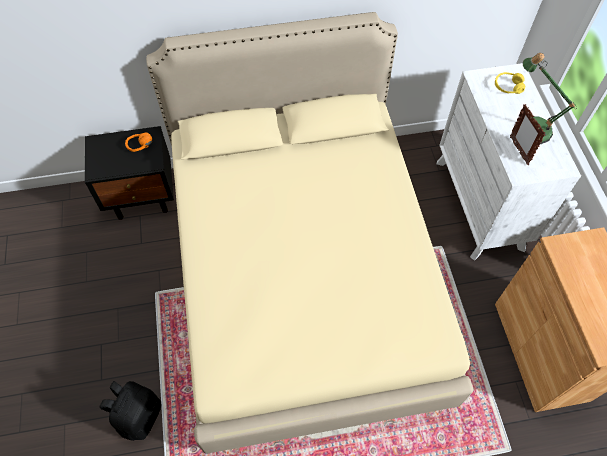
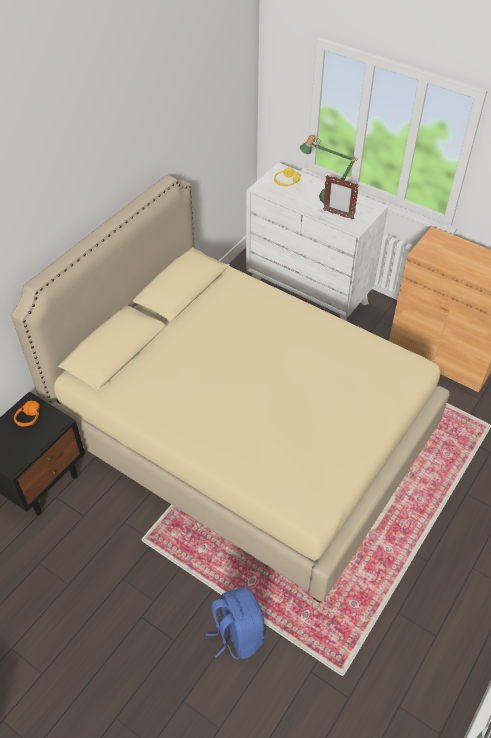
camera: 45 degrees left, 10 degrees down
black backpack [99,381,162,441] -> blue backpack [206,586,264,659]

